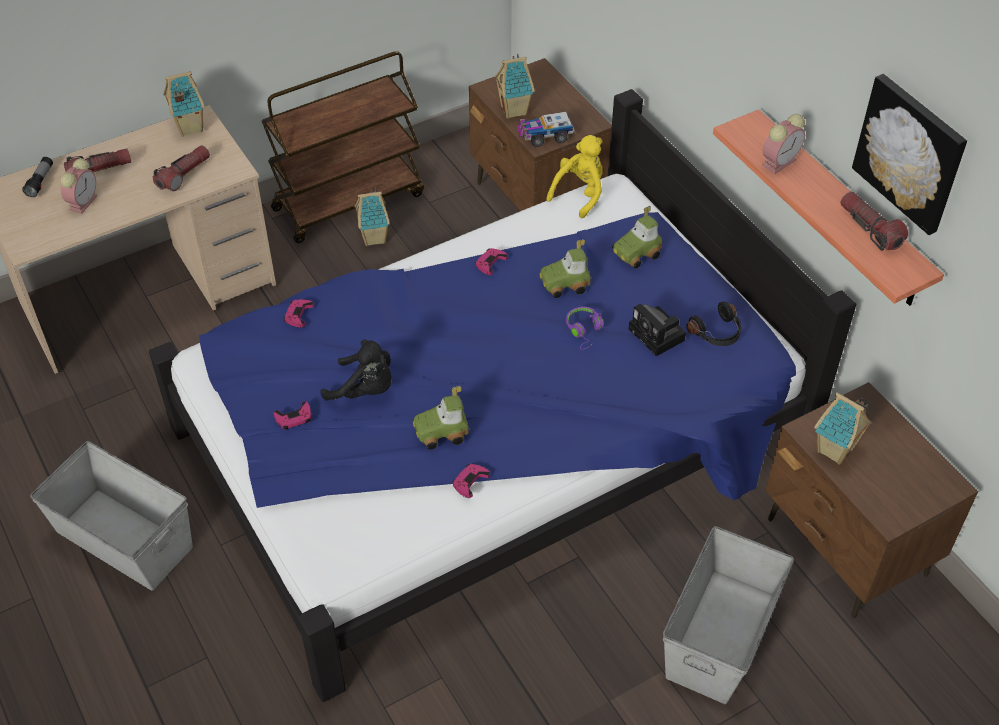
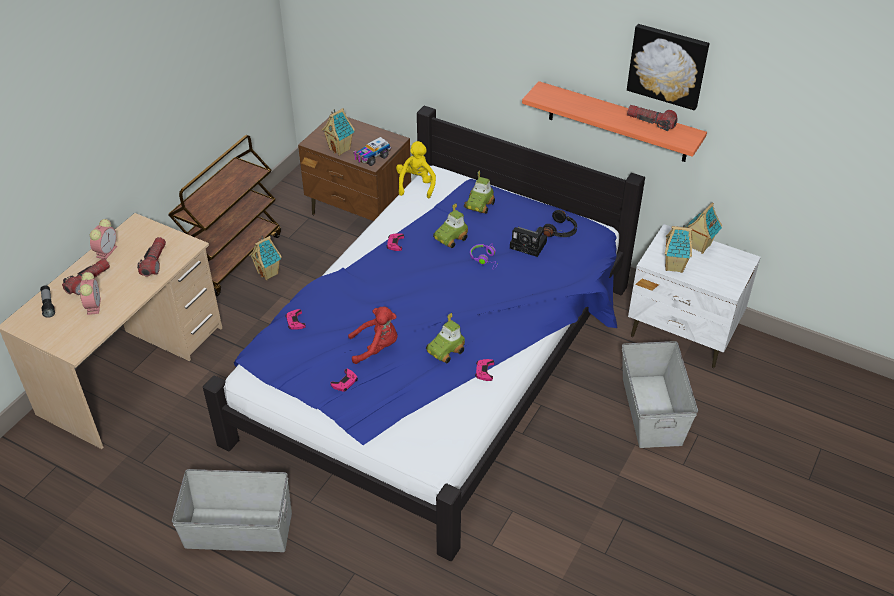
camera: 30 degrees left, 5 degrees down
toy house [163,71,205,137] -> toy house moved to [685,203,722,254]
black plush toy [321,339,392,400] -> red plush toy [348,307,397,364]
alarm clock [762,114,805,174] -> alarm clock moved to [90,219,117,259]
brown nightstand [765,382,978,618] -> white nightstand [628,224,761,368]

